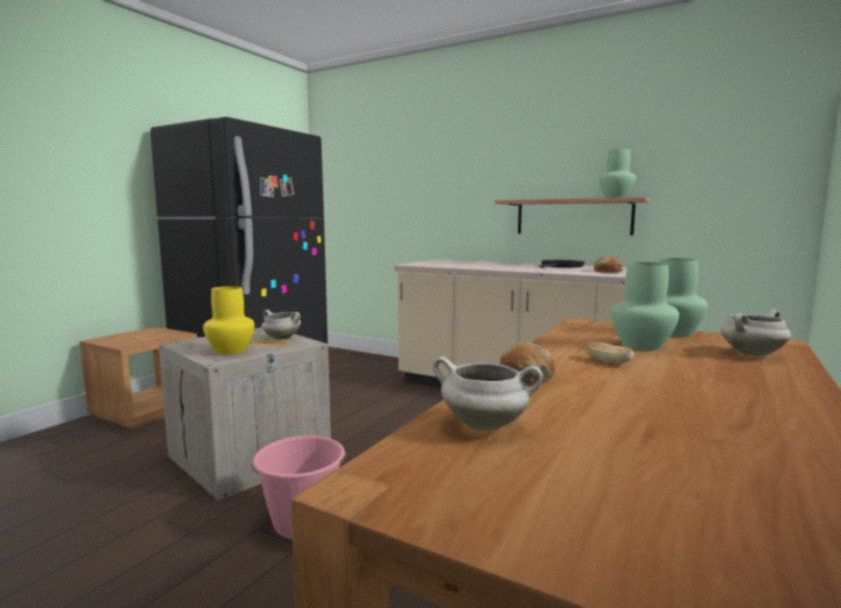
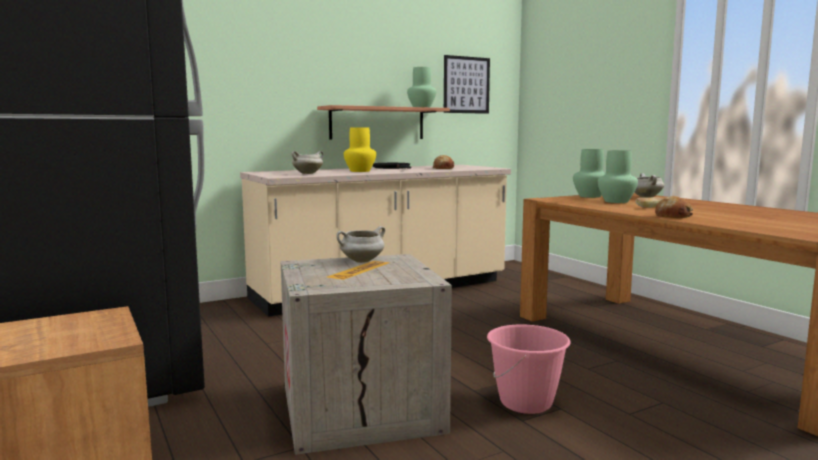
camera: 60 degrees left, 0 degrees up
yellow vase [203,286,255,355] -> yellow vase moved to [344,128,376,172]
white cooking pot [432,357,543,431] -> white cooking pot moved to [291,151,324,174]
none -> picture [444,55,490,114]

